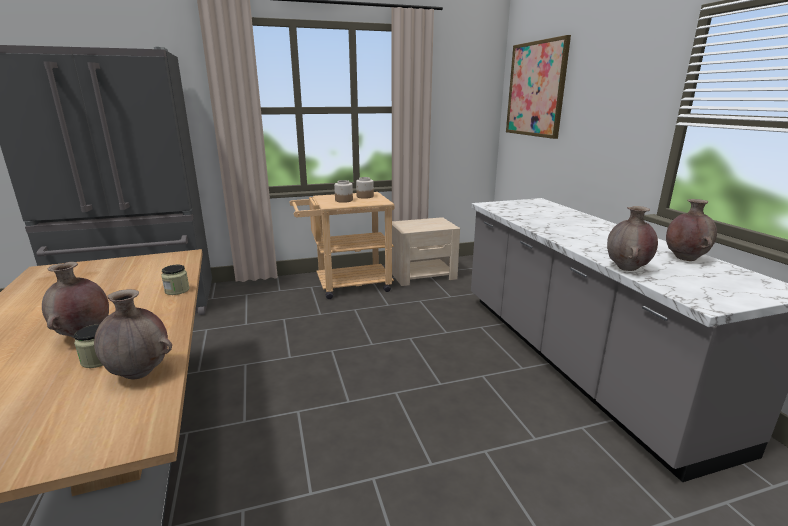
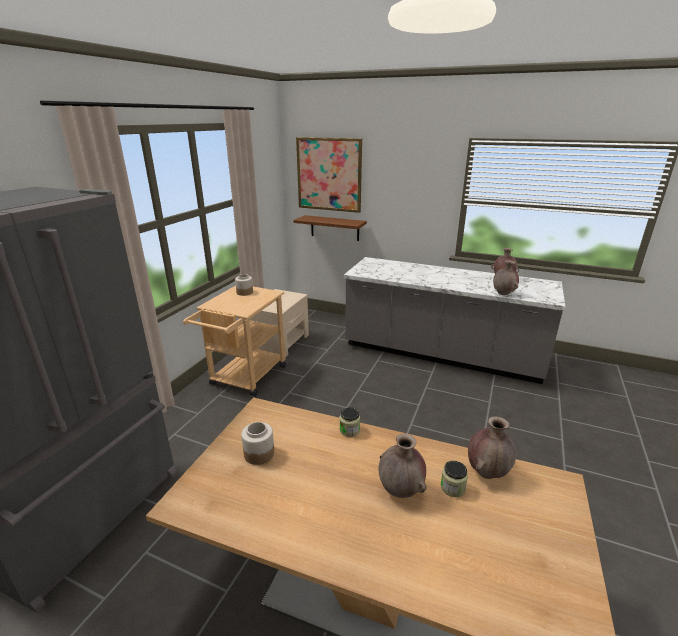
camera: 50 degrees left, 5 degrees up
jar [334,180,353,203] -> jar moved to [241,422,274,465]
none -> brown shelf [293,215,367,241]

